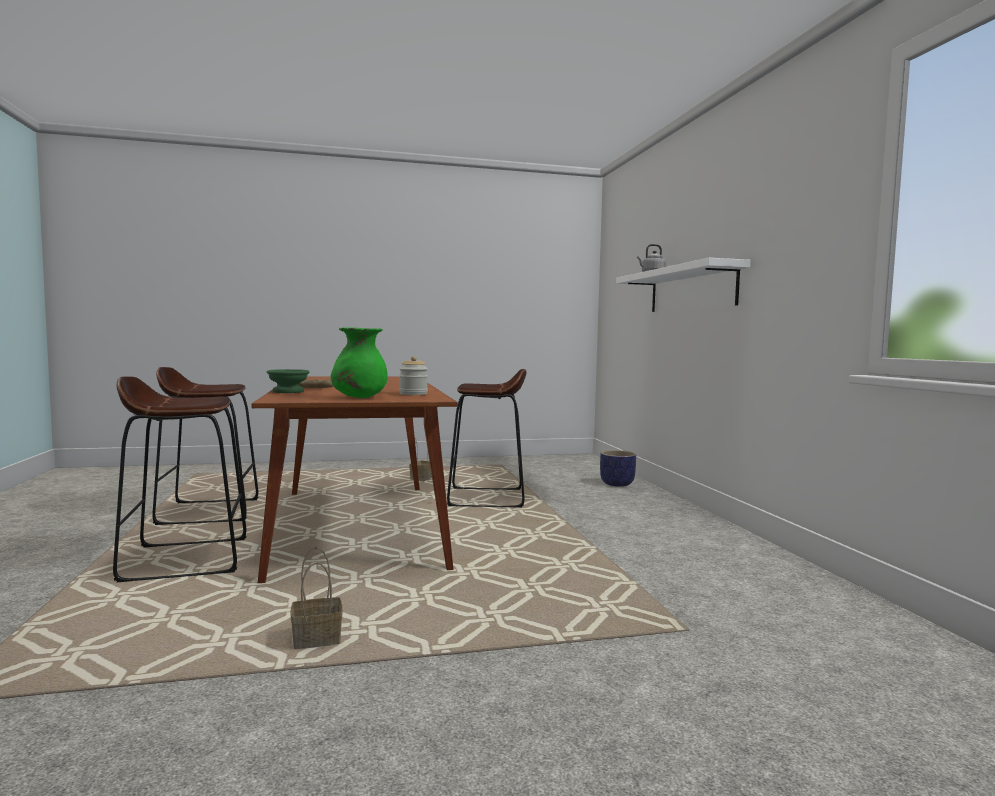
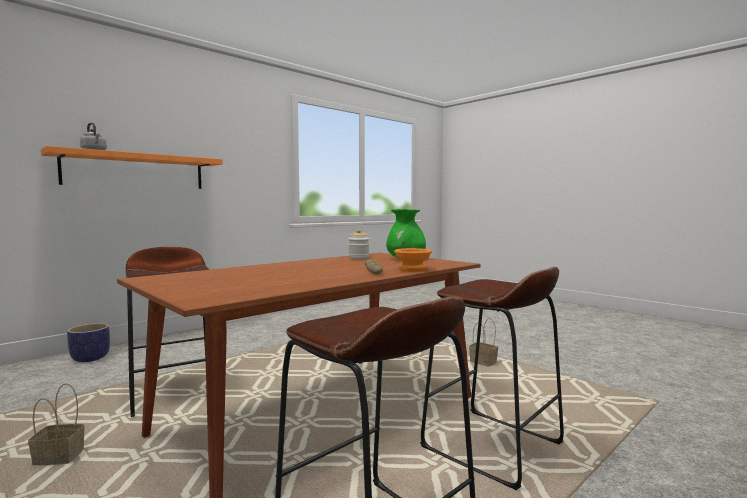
camera: 120 degrees left, 0 degrees up
green bowl [266,369,309,393] -> orange bowl [394,248,432,272]
white shelf [616,258,750,312] -> orange shelf [41,146,223,189]

